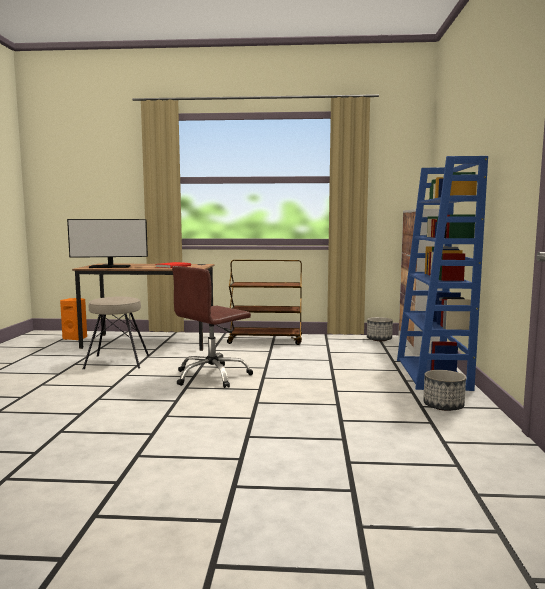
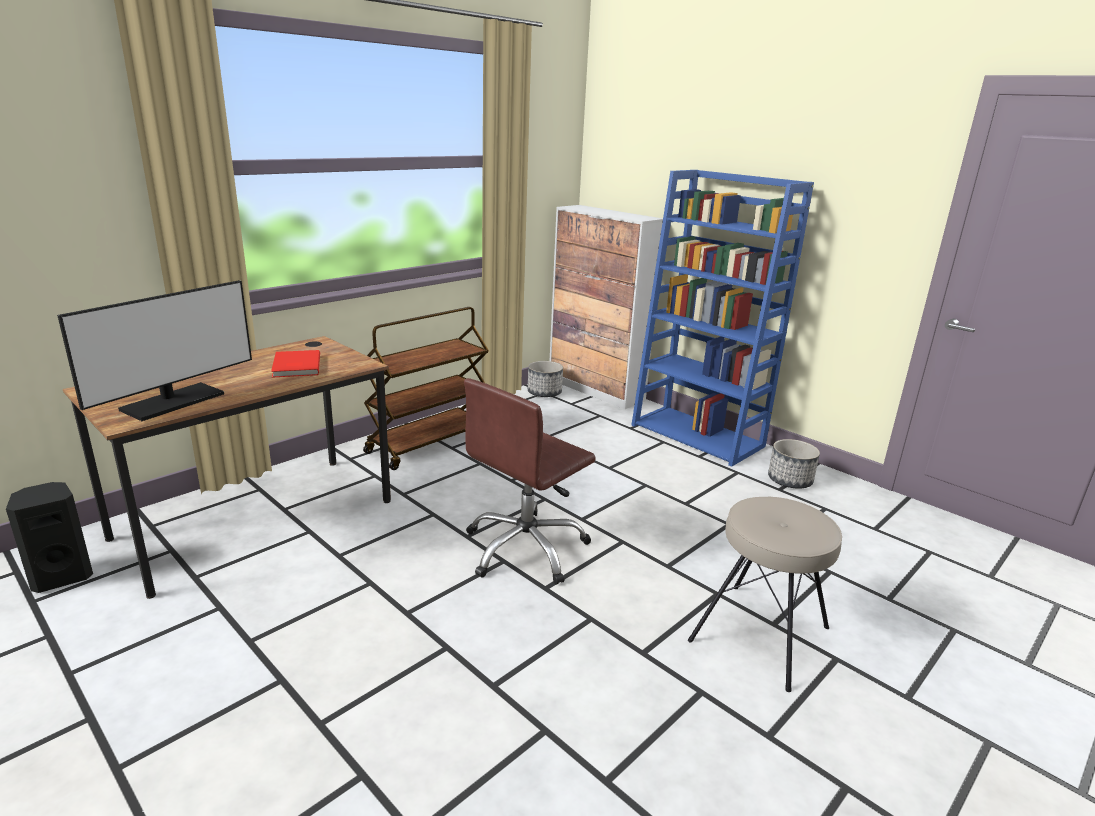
camera: 50 degrees left, 15 degrees up
orange speaker [60,298,87,341] -> black speaker [6,482,93,593]
beige stool [83,297,149,369] -> beige stool moved to [688,497,842,692]
brown office chair [172,266,253,388] -> brown office chair turned 45 degrees clockwise [464,378,596,584]

